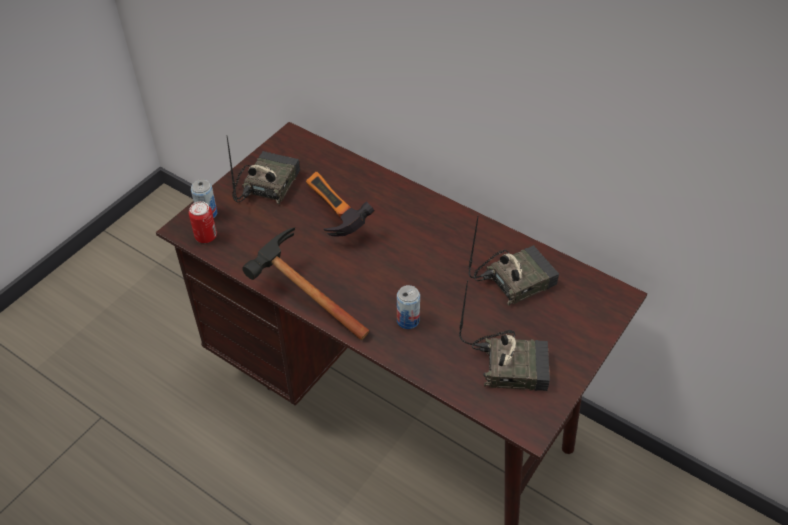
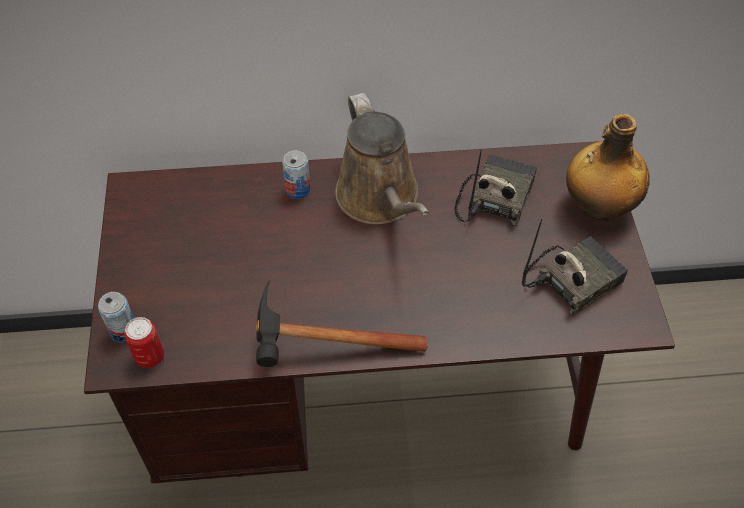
camera: 40 degrees left, 5 degrees up
radio [226,135,300,204] -> none
hammer [306,172,375,237] -> none
can [397,285,420,329] -> can moved to [282,150,310,199]
none -> brown watering can [335,93,429,225]
none -> bottle [566,114,650,221]

